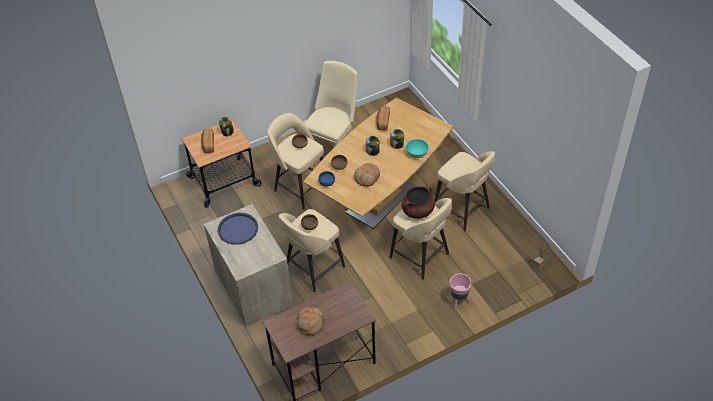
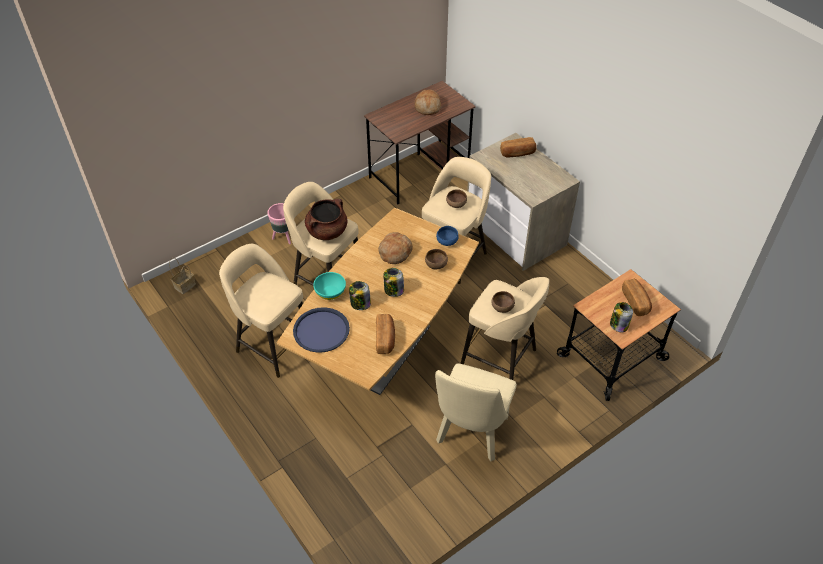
camera: 170 degrees right, 0 degrees up
blue tray [218,213,258,245] -> blue tray moved to [293,307,350,353]
none -> bread [500,137,537,158]

